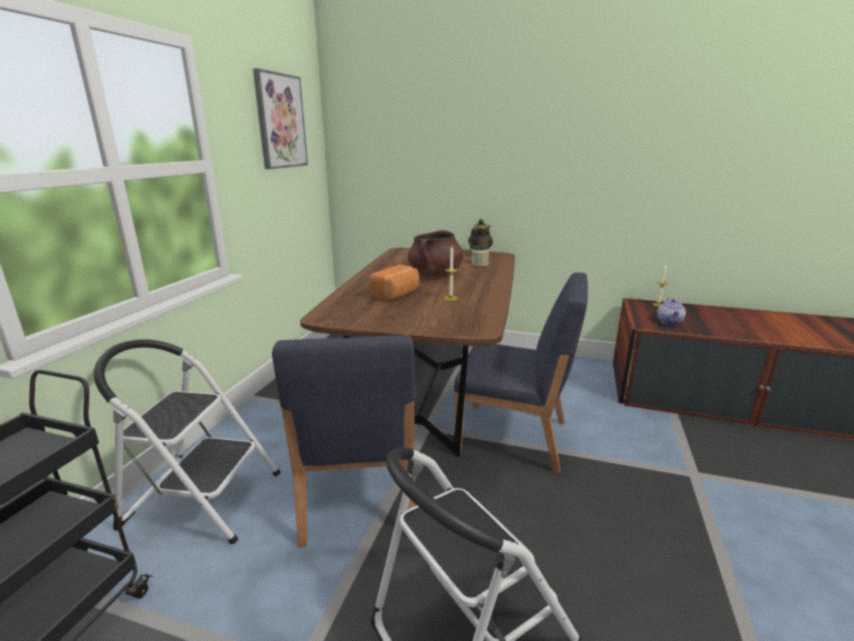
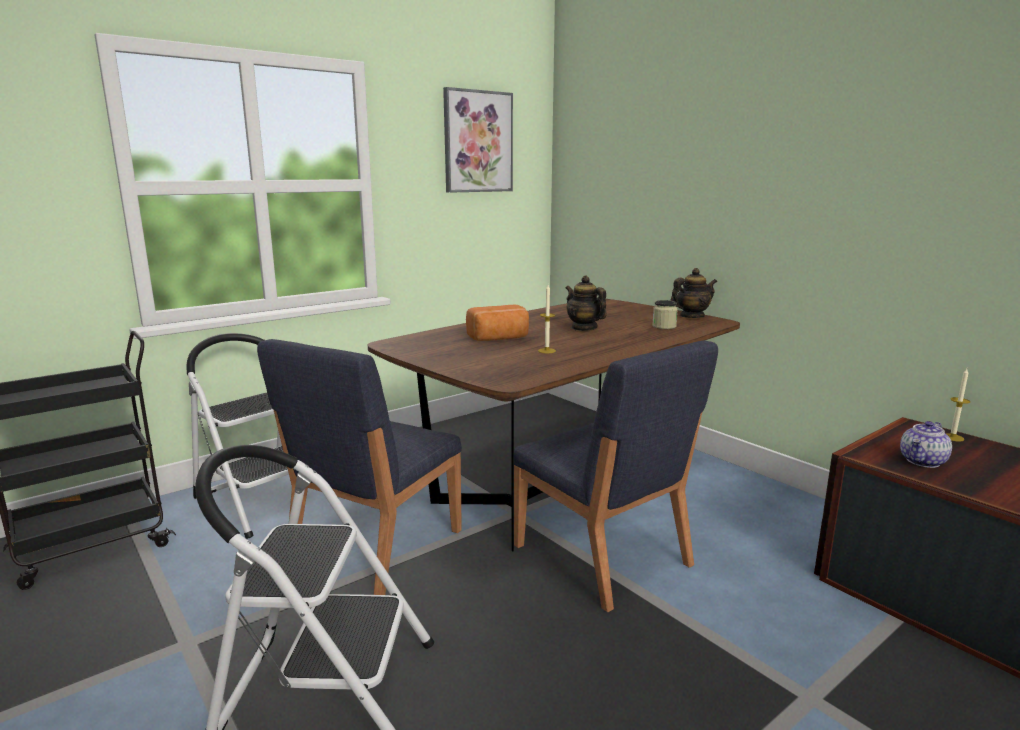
camera: 35 degrees right, 5 degrees down
brown cooking pot [408,230,463,277] -> teapot [566,276,607,331]

